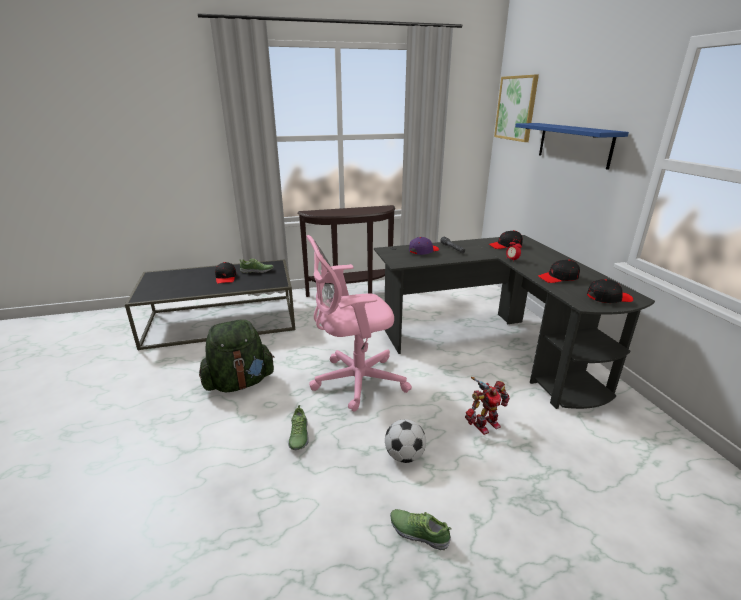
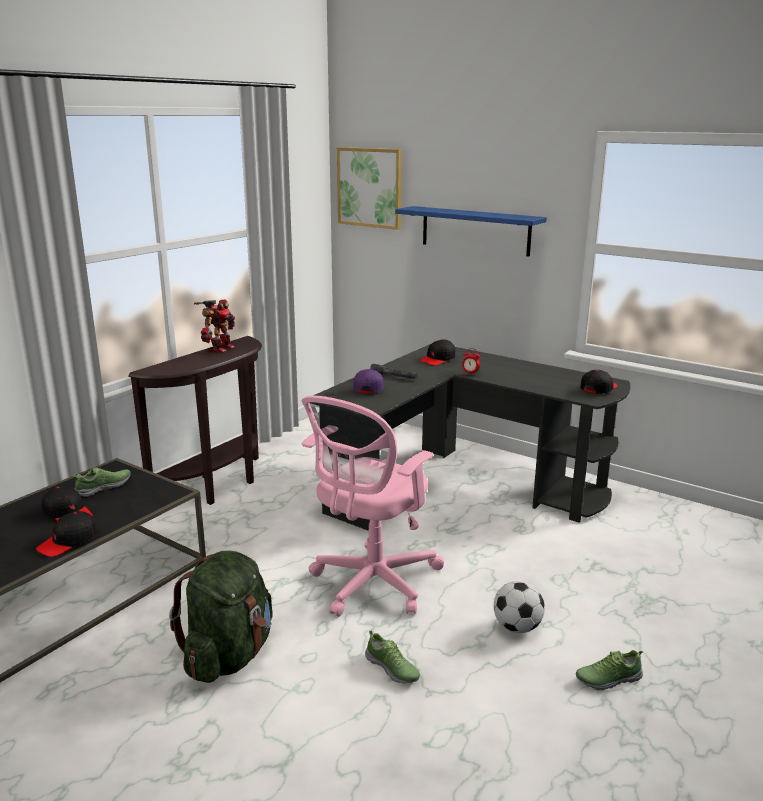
camera: 40 degrees left, 5 degrees down
toy robot [465,377,510,435] -> toy robot moved to [194,299,235,353]
black cap [538,260,580,283] -> black cap moved to [36,511,97,557]

